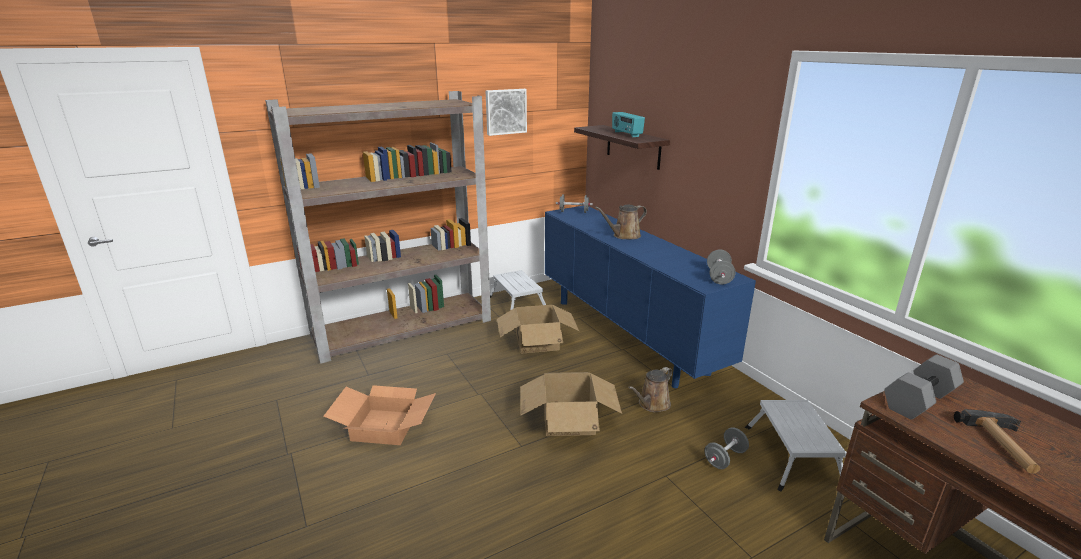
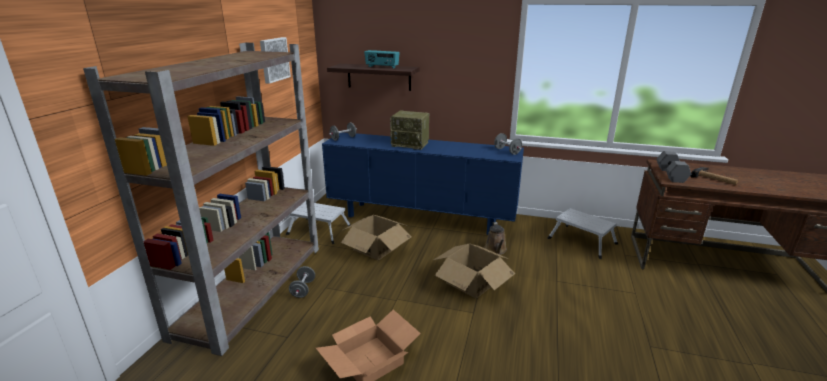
camera: 45 degrees left, 0 degrees up
brown watering can [595,205,647,239] -> radio [390,110,429,150]
grey dumbbell [704,427,749,469] -> grey dumbbell moved to [289,266,315,298]

